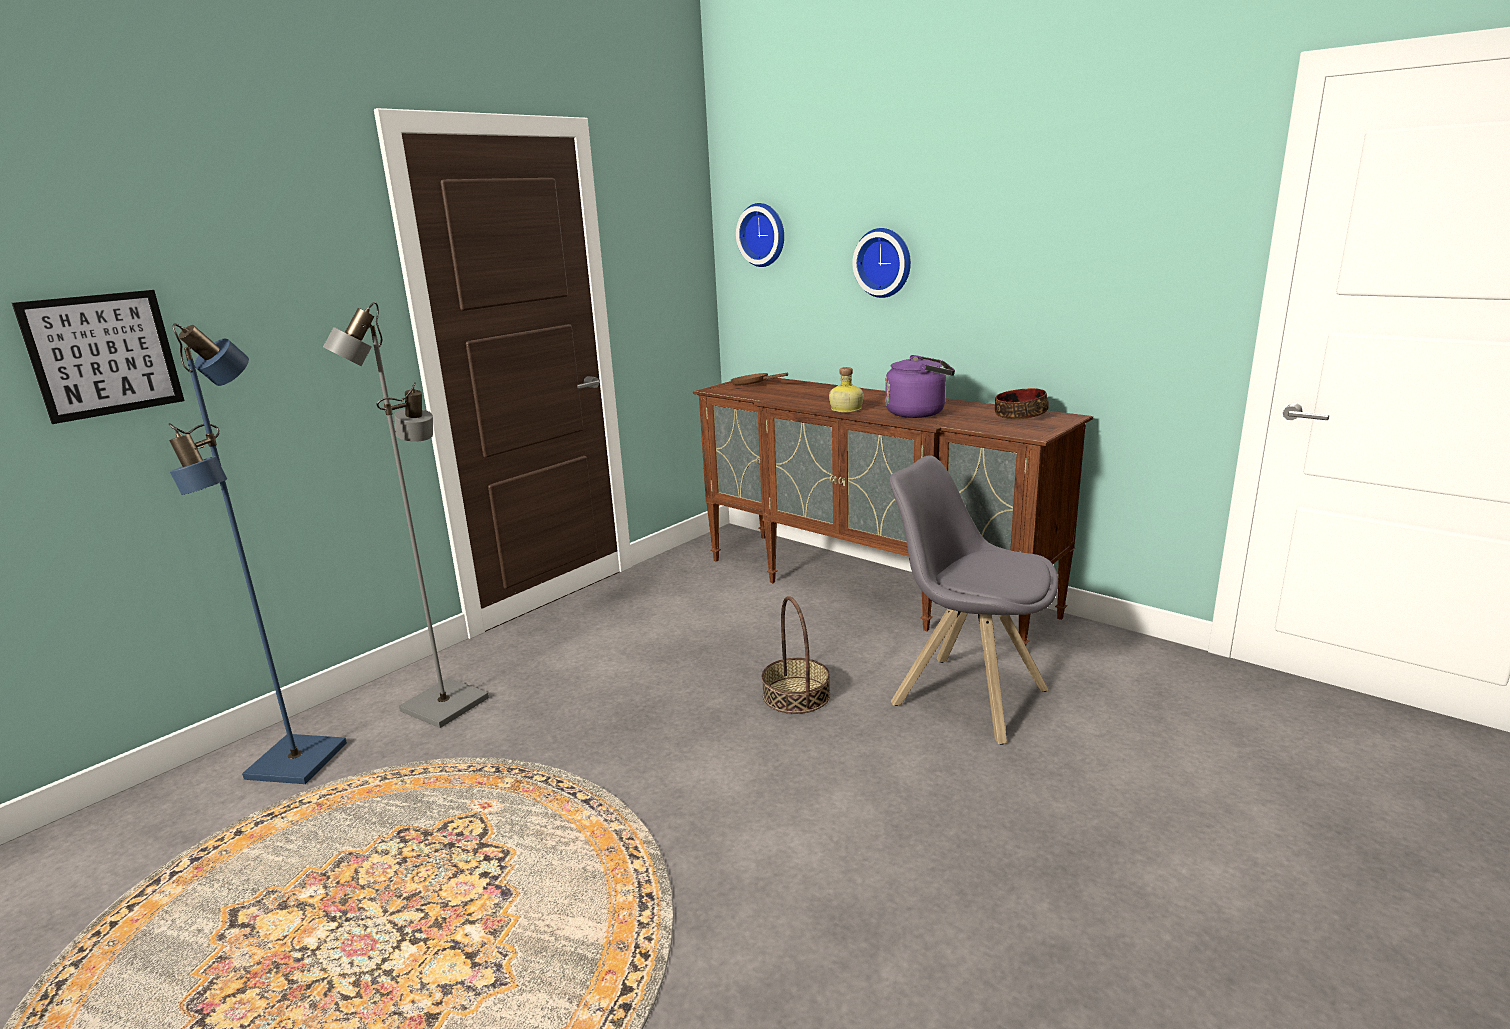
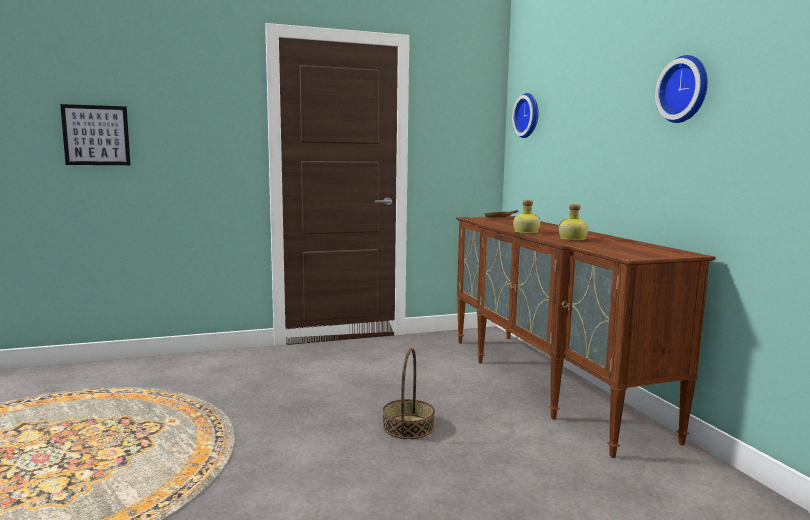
camera: 30 degrees right, 10 degrees down
blue floor lamp [169,323,347,784] -> none
grey floor lamp [323,302,489,728] -> none
wall clock [852,228,911,298] -> wall clock moved to [655,55,708,123]
purple kettle [885,355,955,418] -> bottle [559,204,588,240]
grey chair [889,455,1058,745] -> none
bowl [995,388,1049,419] -> none

